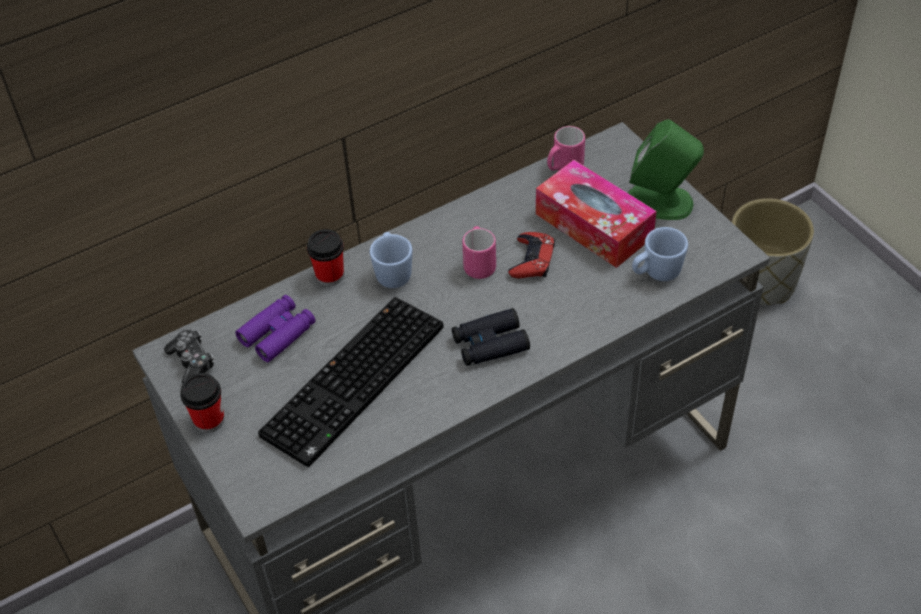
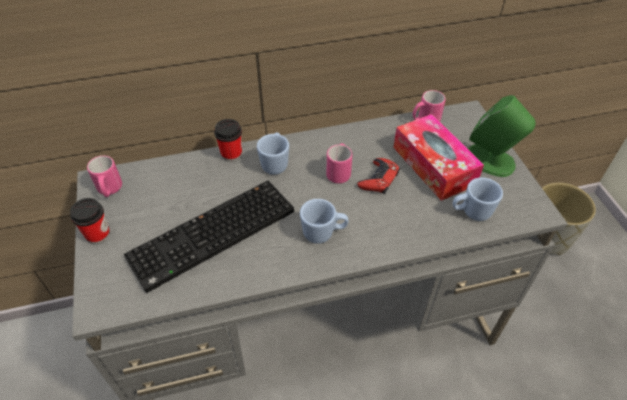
camera: 15 degrees right, 0 degrees up
game controller [164,330,214,384] -> pink mug [87,156,122,197]
purple binoculars [235,295,316,362] -> none
black binoculars [452,308,530,366] -> blue mug [300,199,348,244]

